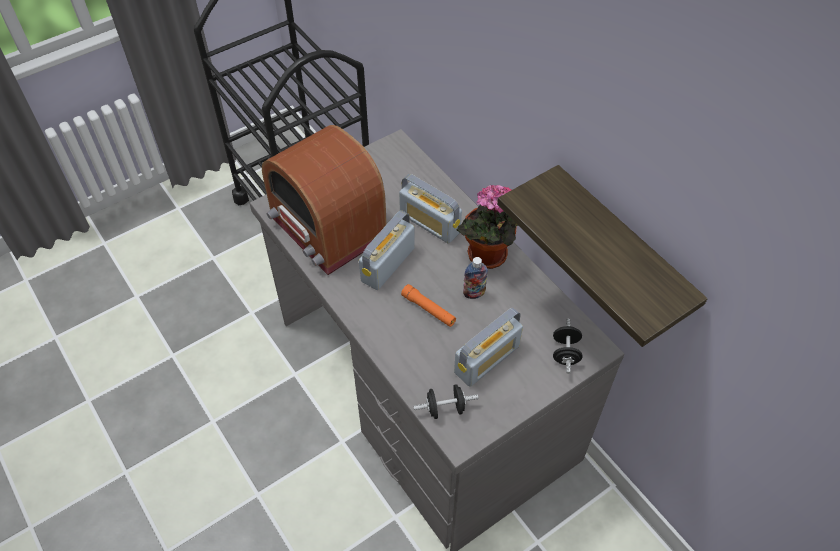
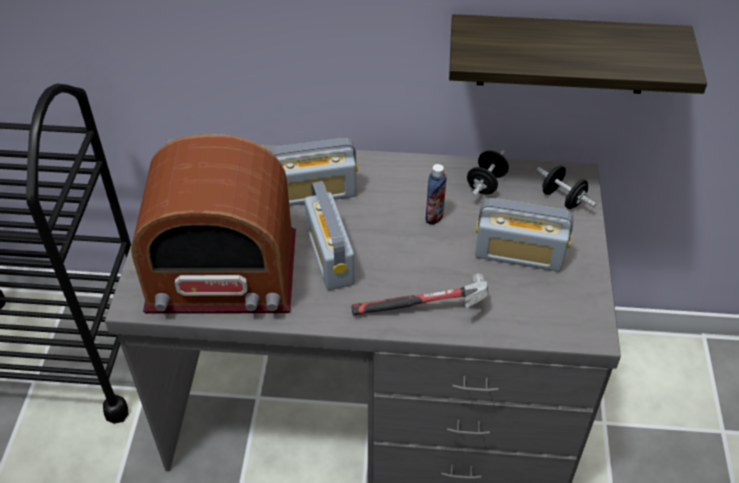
camera: 50 degrees left, 5 degrees down
orange flashlight [401,284,456,327] -> none
black dumbbell [413,384,478,419] -> black dumbbell moved to [467,150,509,197]
radio [454,308,523,387] -> radio turned 105 degrees clockwise [475,198,574,272]
potted plant [456,185,518,269] -> none
none -> hammer [351,273,489,315]

